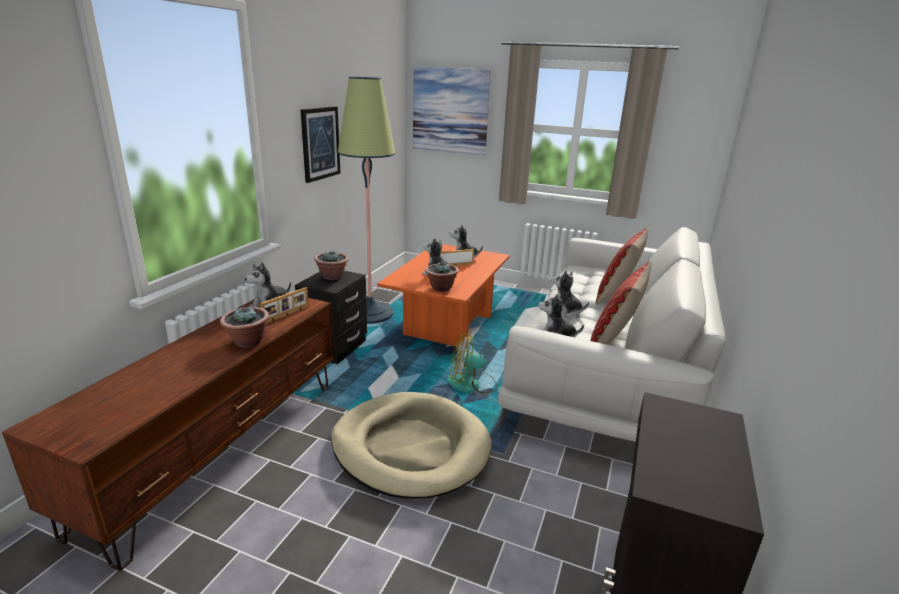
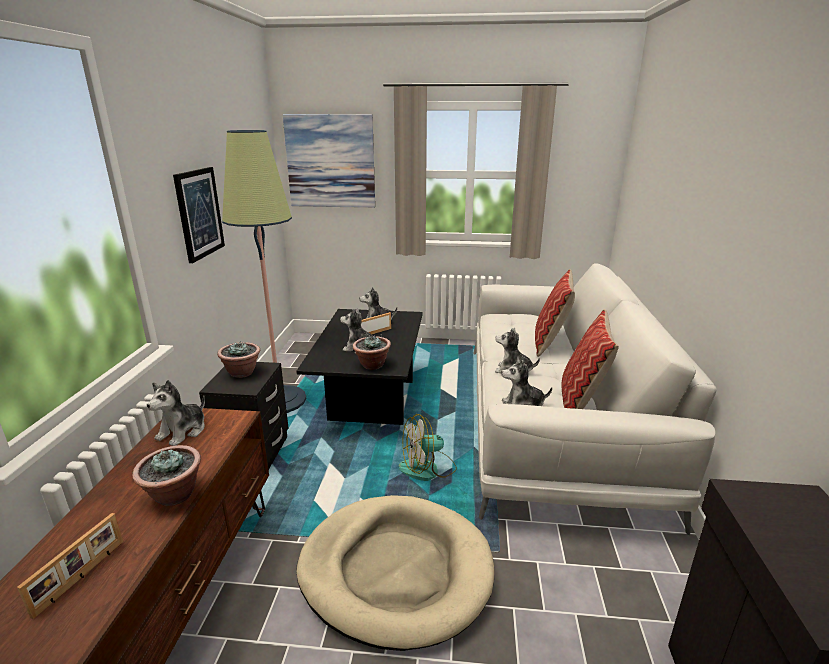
camera: 15 degrees left, 0 degrees up
picture frame [260,287,309,323] -> picture frame moved to [17,513,123,619]
orange coffee table [377,244,509,348] -> black coffee table [296,309,423,425]

